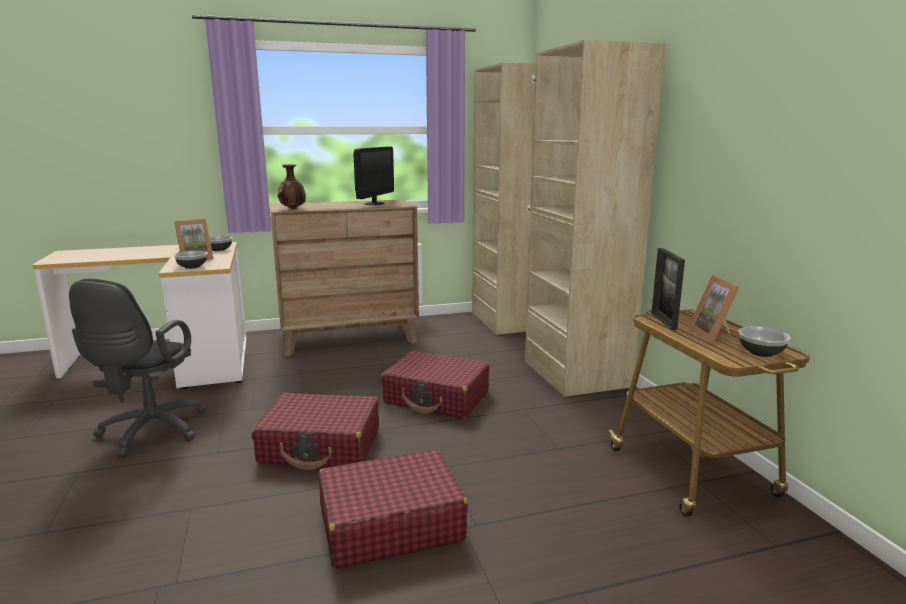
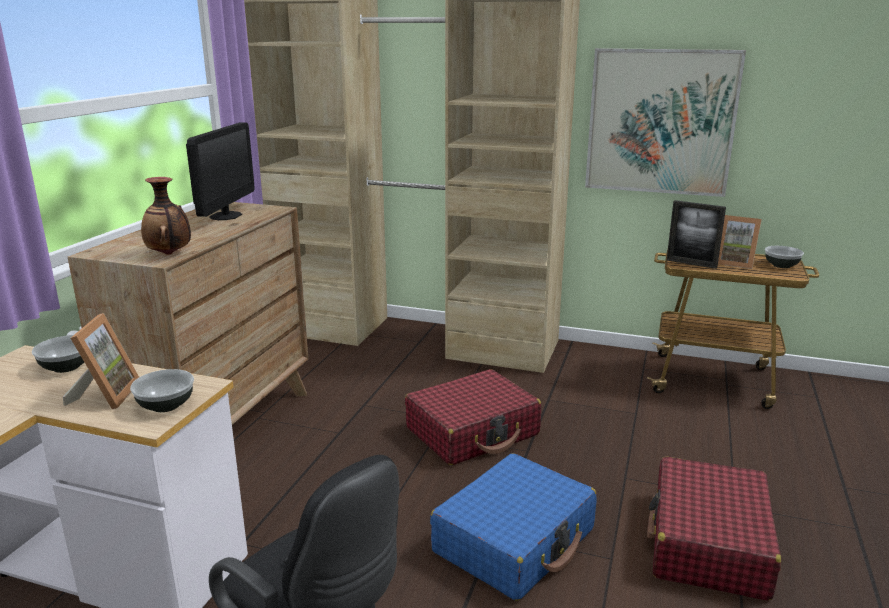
camera: 55 degrees left, 5 degrees up
red suitcase [252,393,379,470] -> blue suitcase [430,453,597,601]
monitor [353,146,394,205] -> monitor turned 45 degrees clockwise [186,122,255,220]
none -> picture [585,48,746,197]

